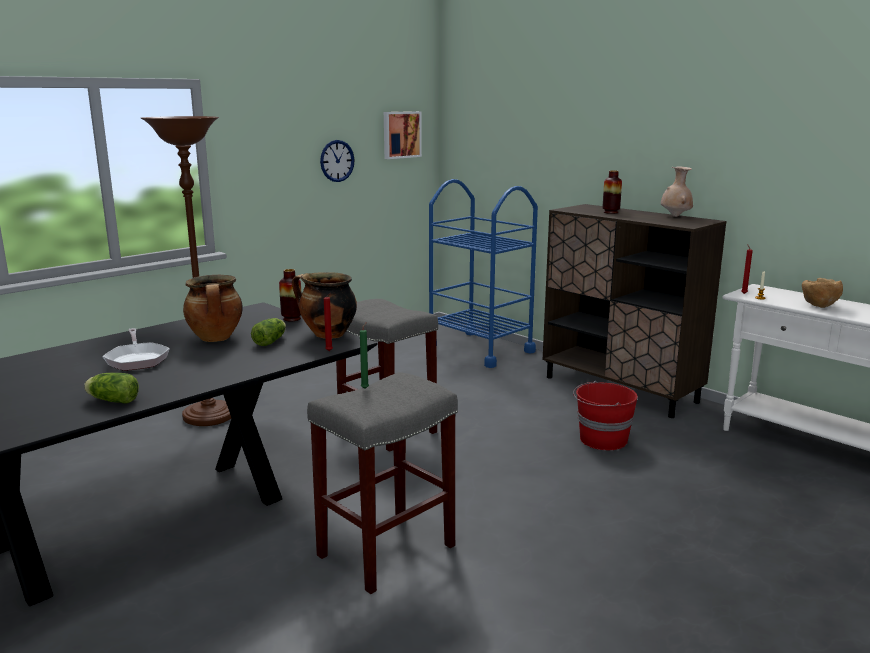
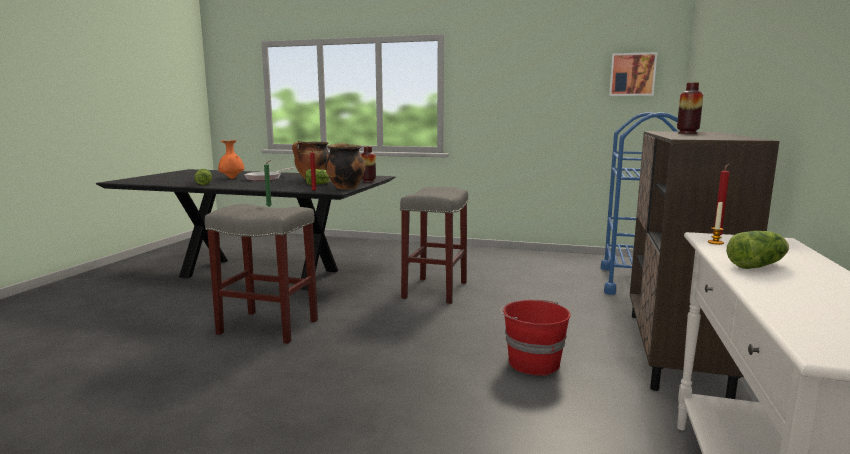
camera: 60 degrees right, 5 degrees down
brown floor lamp [141,116,231,426] -> none
wall clock [320,140,355,182] -> none
beige vase [661,166,693,217] -> none
brown bowl [802,278,843,308] -> lettuce [726,231,789,269]
none -> orange vase [218,140,244,179]

